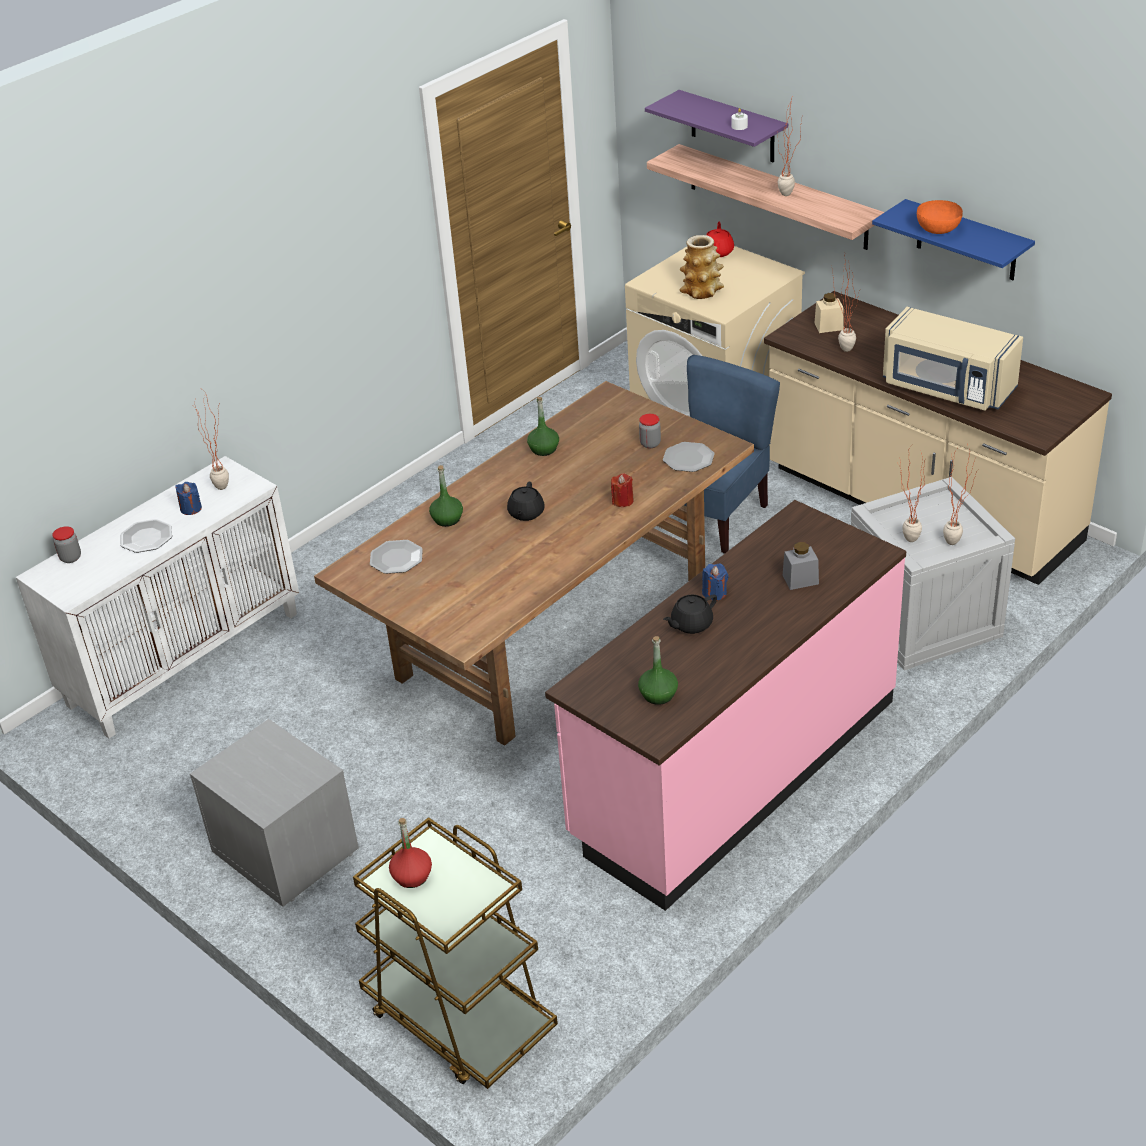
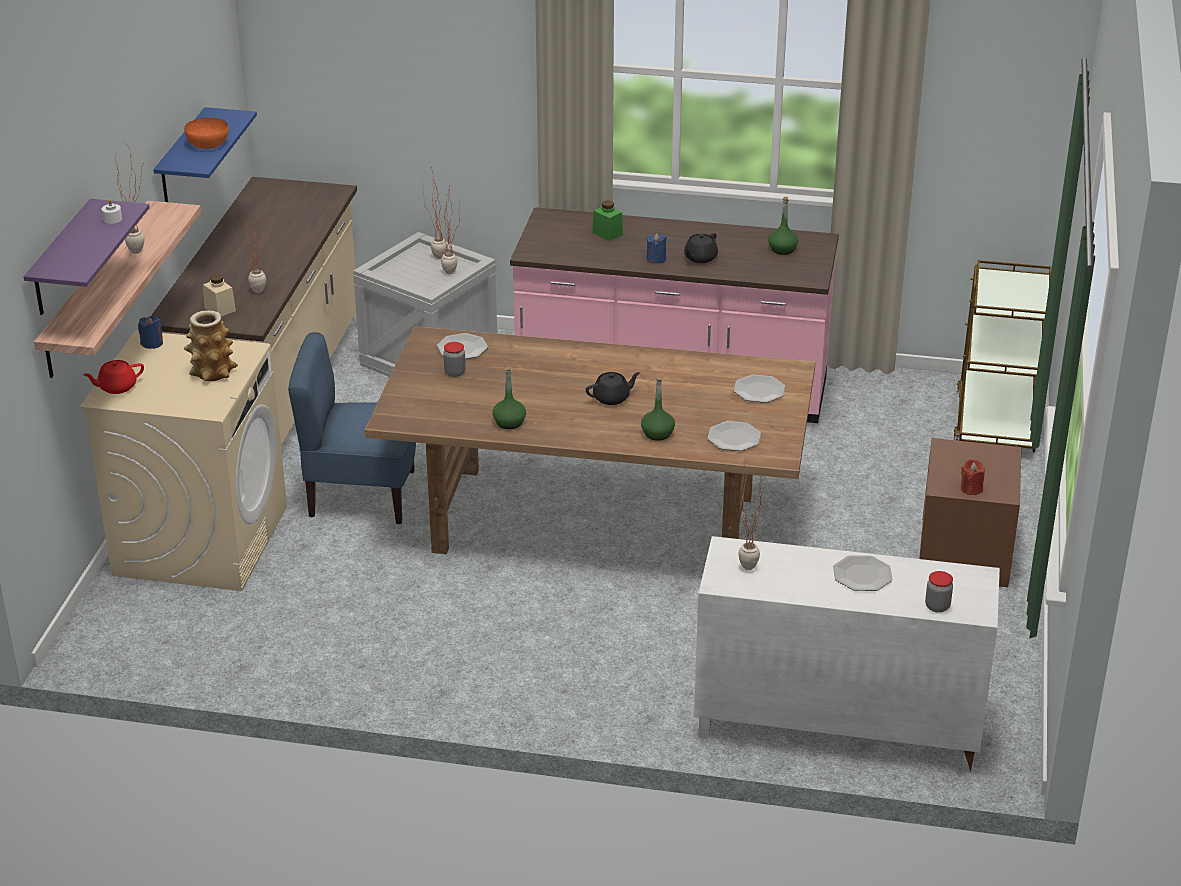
camera: 125 degrees left, 5 degrees down
blue candle [175,482,202,515] -> blue candle moved to [138,316,163,349]
grey nightstand [190,719,359,907] -> brown nightstand [919,438,1021,587]
red bottle [389,818,432,888] -> none
red candle [611,473,634,507] -> red candle moved to [961,459,985,495]
black teapot [663,594,717,634] -> black teapot turned 105 degrees clockwise [684,233,718,263]
grey jar [783,542,819,590] -> green jar [592,200,623,241]
beige microwave [883,307,1023,411] -> none
none -> plate [734,374,785,403]

